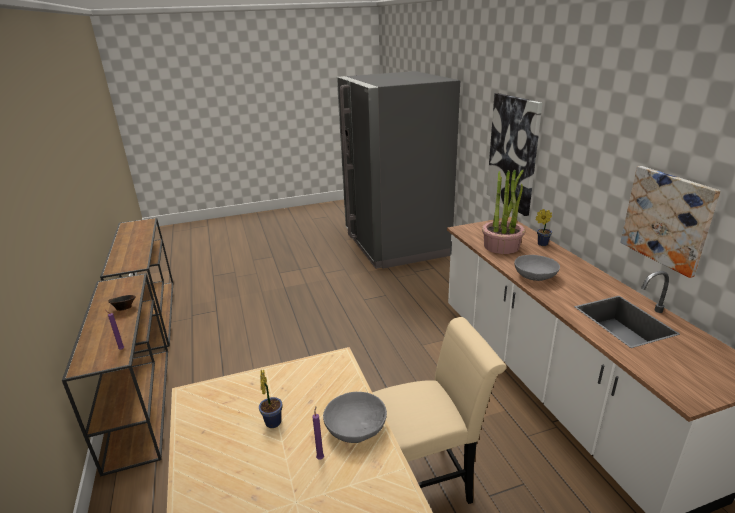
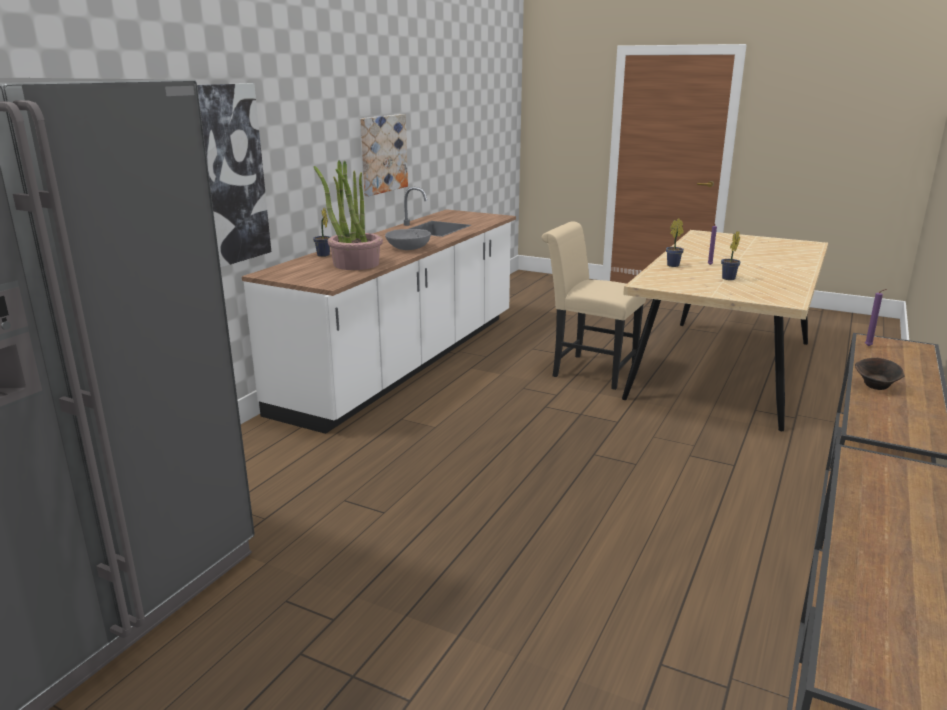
camera: 135 degrees left, 5 degrees down
grey bowl [323,392,387,443] -> potted plant [666,218,684,267]

